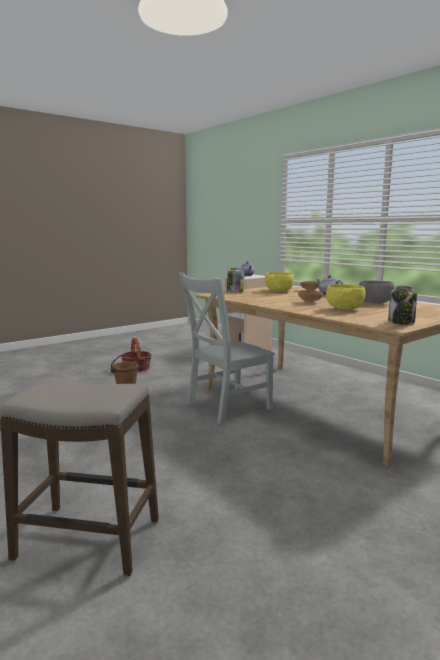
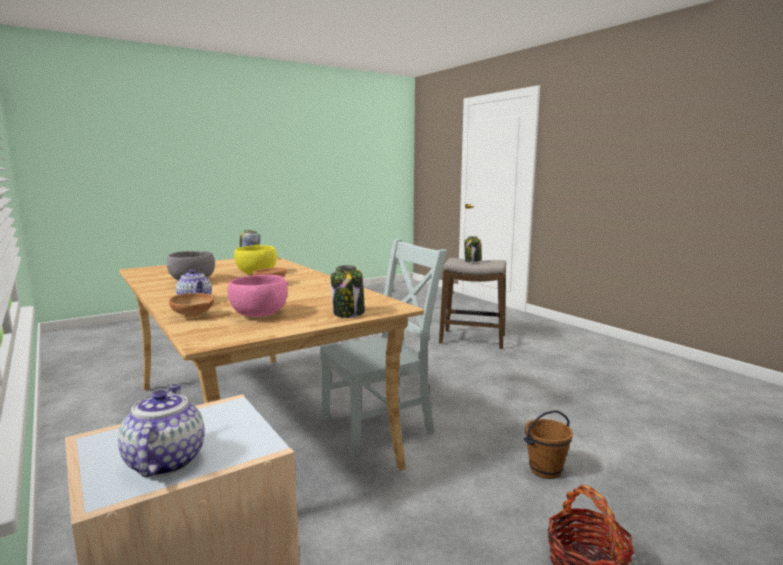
camera: 175 degrees left, 0 degrees up
yellow bowl [265,272,294,292] -> pink bowl [228,275,288,317]
none -> jar [464,236,482,262]

